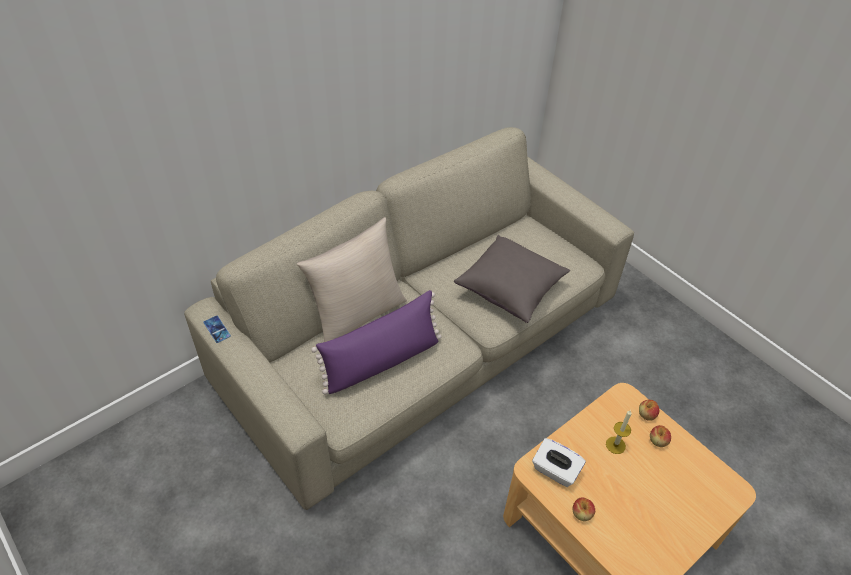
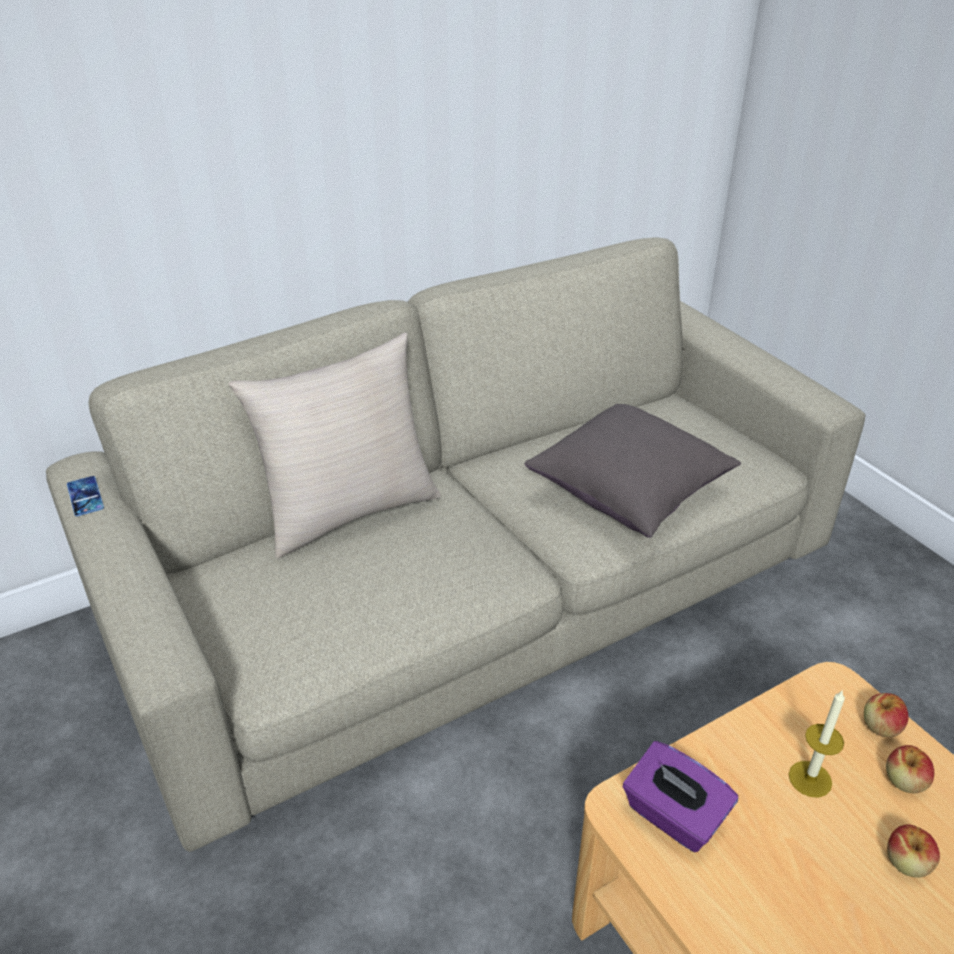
camera: 10 degrees right, 10 degrees down
purple pillow [311,290,441,394] -> none
white tissue box [532,438,586,487] -> purple tissue box [623,741,738,852]
apple [573,497,595,521] -> apple moved to [887,824,940,878]

